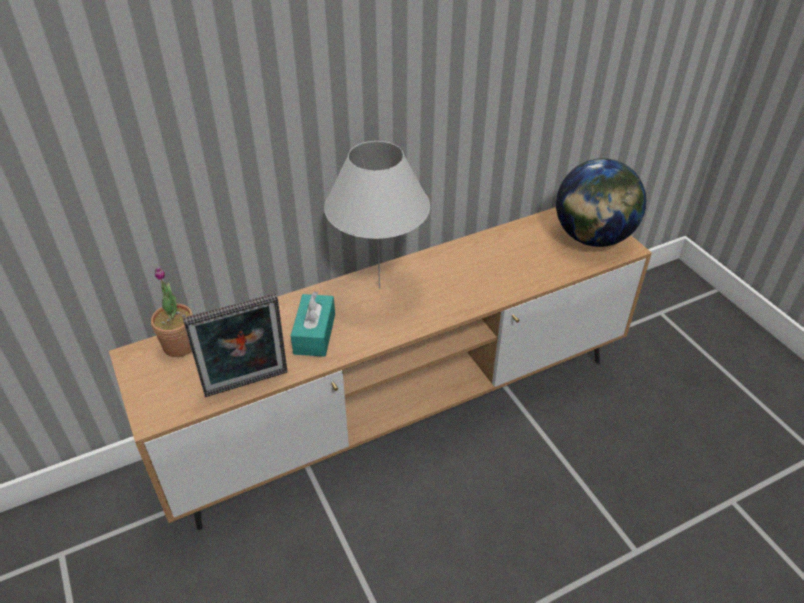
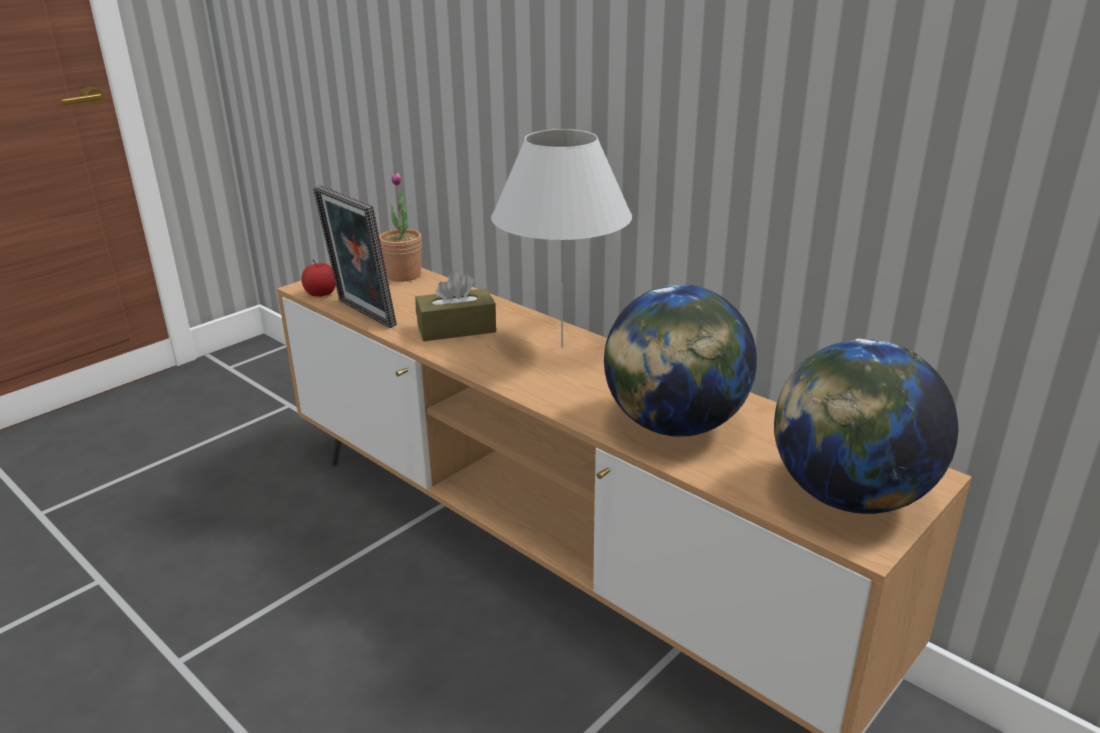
camera: 70 degrees right, 15 degrees down
turquoise tissue box [291,291,335,357] -> brown tissue box [415,271,496,341]
none -> apple [301,260,336,297]
none -> globe [604,284,757,437]

